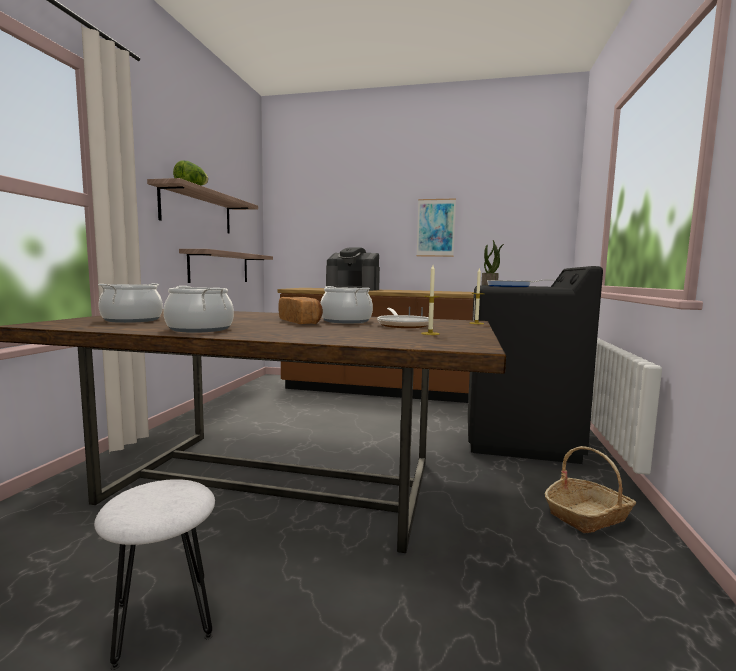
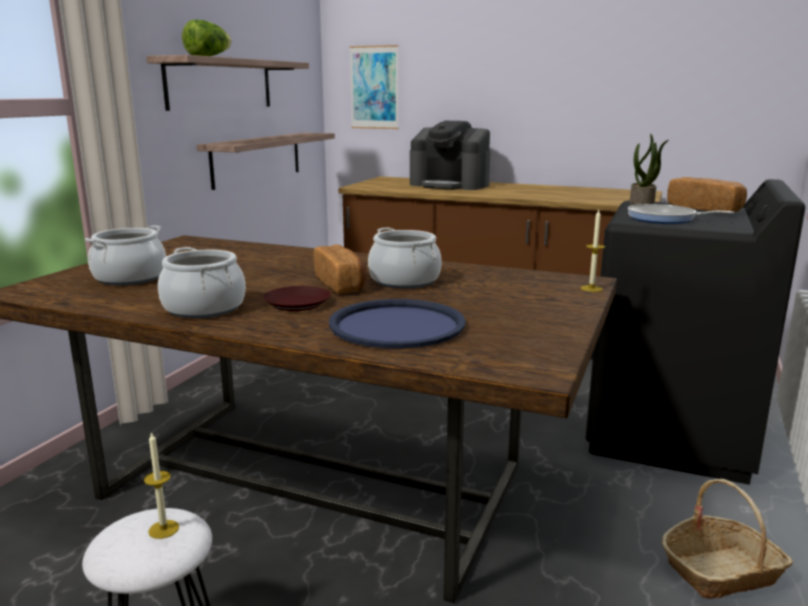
camera: 10 degrees right, 10 degrees up
frying pan [377,308,429,328] -> none
picture [417,198,456,257] -> picture moved to [350,45,398,129]
candle [421,265,440,335] -> candle moved to [144,432,179,539]
none -> brown plate [263,286,331,311]
none -> blue tray [329,299,466,349]
none -> bread [667,177,747,213]

